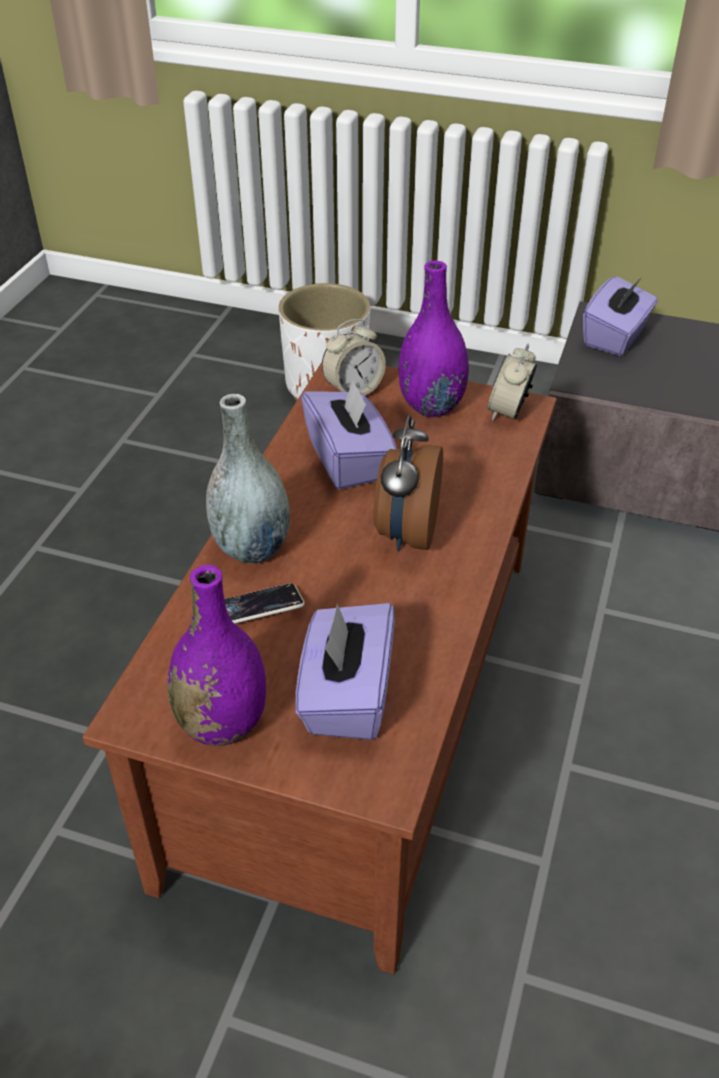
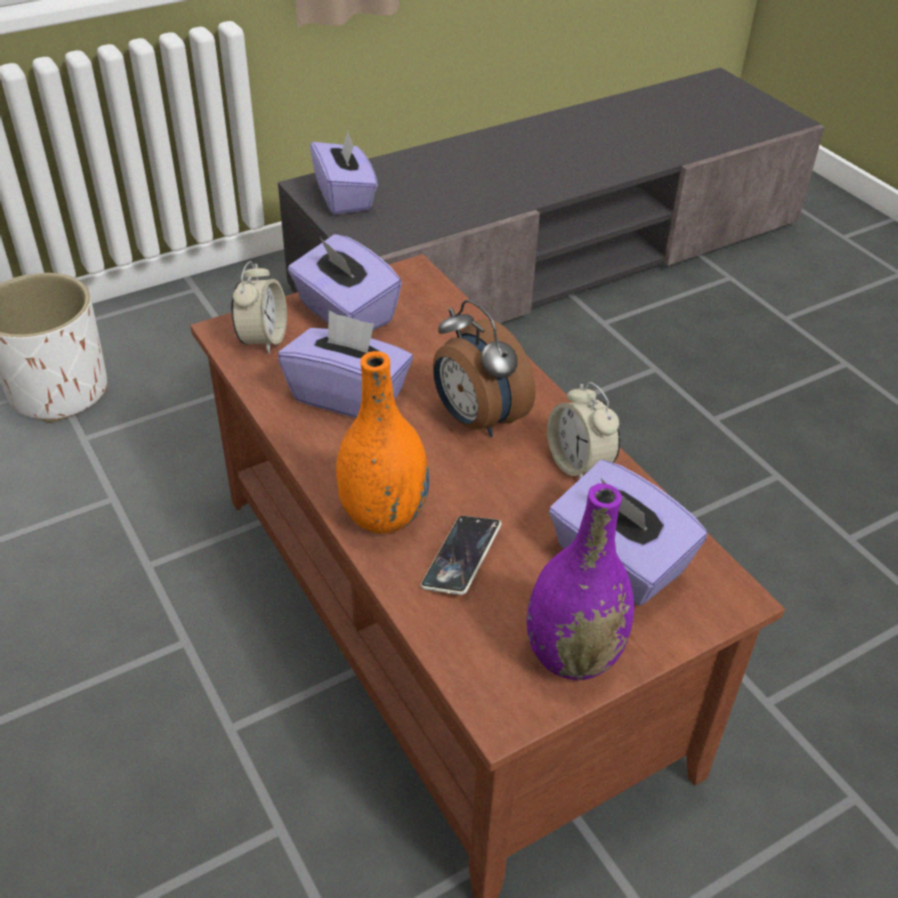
camera: 50 degrees left, 0 degrees up
grey vase [206,394,290,564] -> orange vase [336,351,429,534]
purple vase [399,260,469,417] -> purple tissue box [288,234,402,330]
alarm clock [487,344,537,421] -> alarm clock moved to [547,382,620,479]

